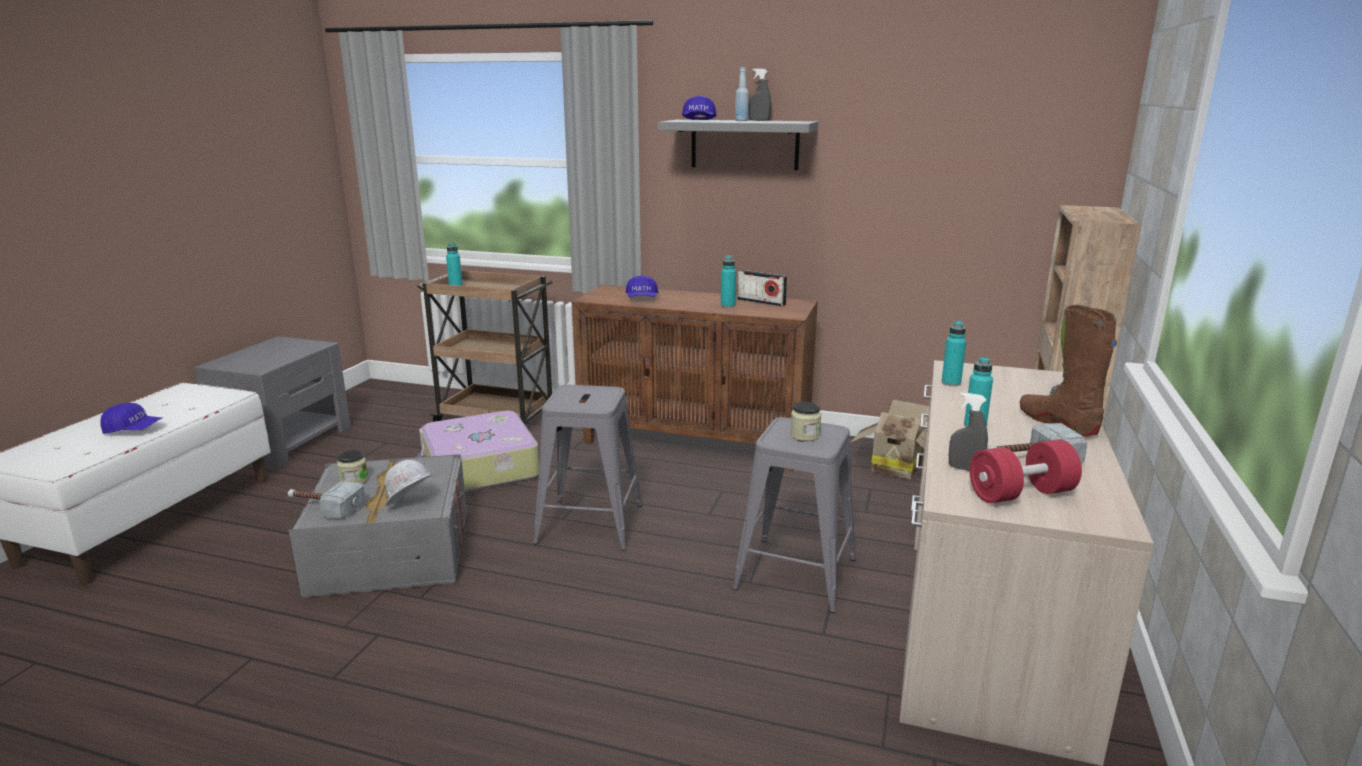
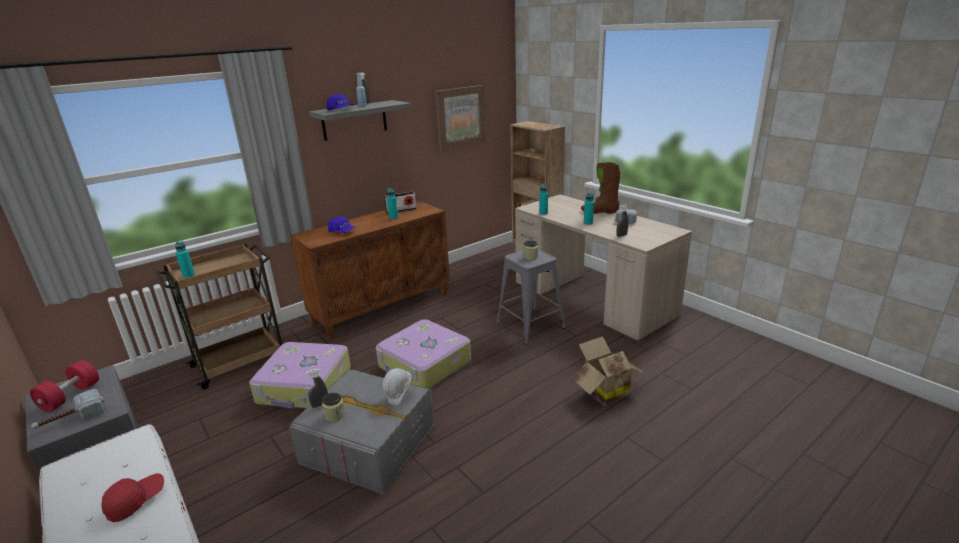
camera: 55 degrees left, 5 degrees up
blue cap [100,403,162,434] -> red cap [101,473,164,522]
hammer [288,481,365,519] -> hammer moved to [31,389,106,429]
grey stool [533,385,642,551] -> suitcase [376,319,471,389]
cardboard box [850,400,929,480] -> cardboard box moved to [571,336,644,405]
red dumbbell [969,439,1082,503] -> red dumbbell moved to [30,360,99,412]
none -> grey spray bottle [306,369,328,408]
none -> picture [435,85,486,151]

